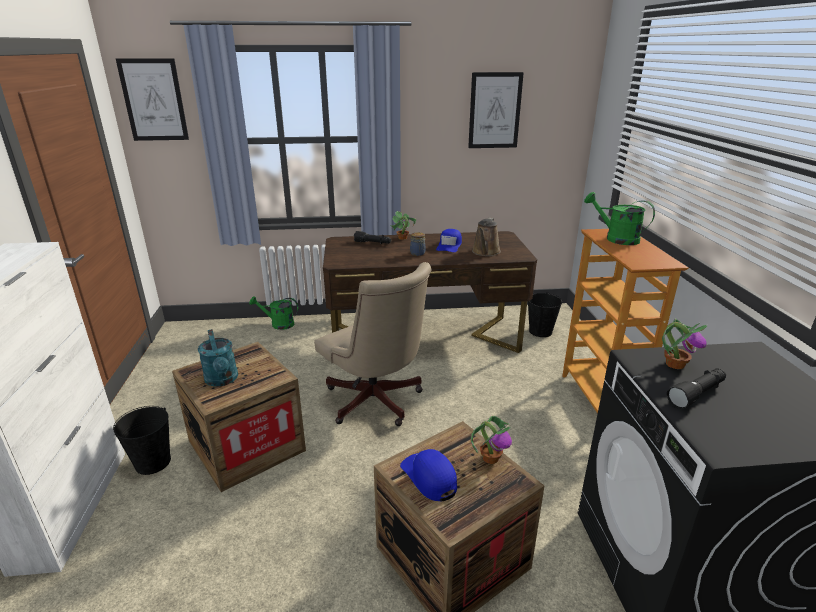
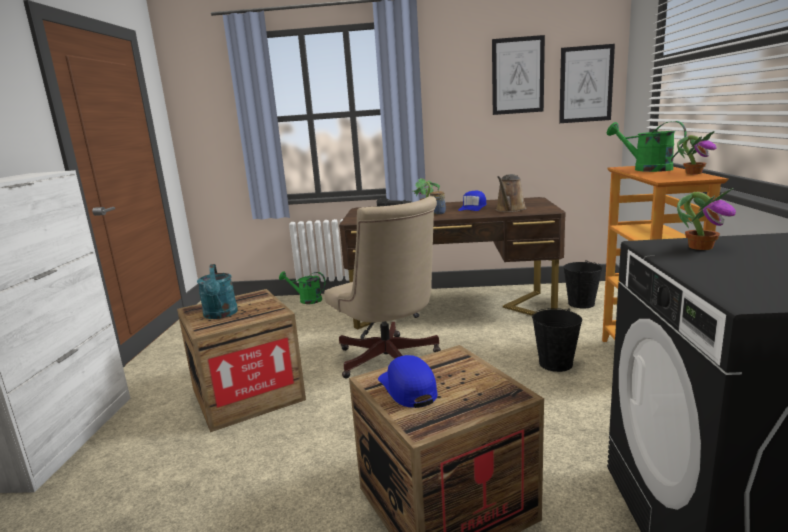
camera: 10 degrees right, 10 degrees down
black bucket [113,406,171,475] -> black bucket moved to [532,308,582,372]
picture [116,58,189,141] -> picture moved to [559,44,615,123]
potted plant [471,416,512,464] -> potted plant moved to [677,131,717,174]
black flashlight [666,368,726,409] -> none

